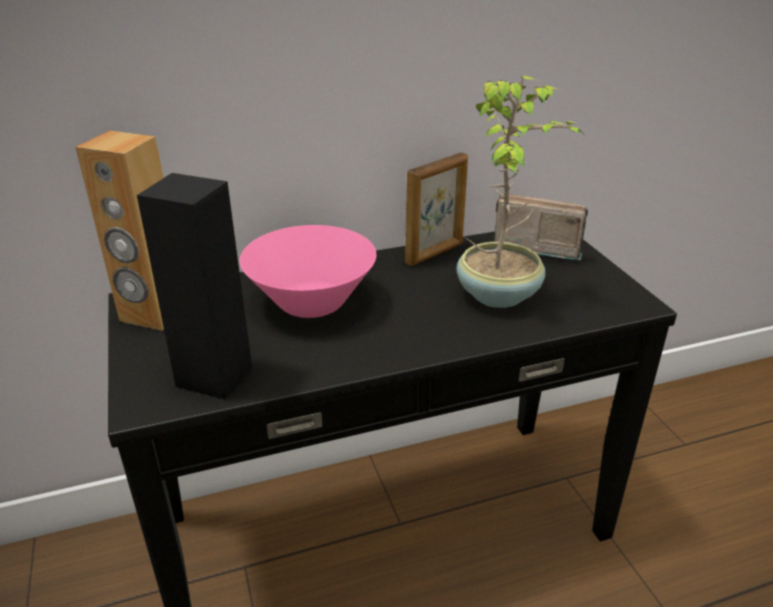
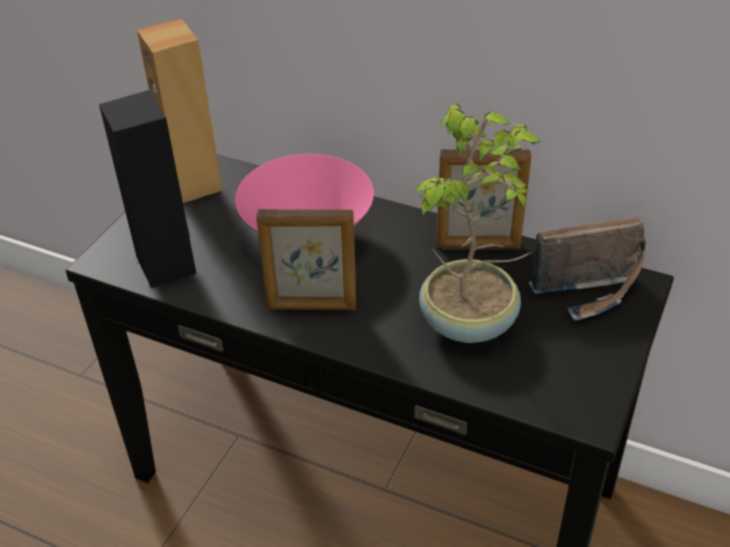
camera: 45 degrees right, 10 degrees up
radio [494,193,588,260] -> radio turned 105 degrees clockwise [529,218,646,321]
none -> picture frame [256,209,356,310]

